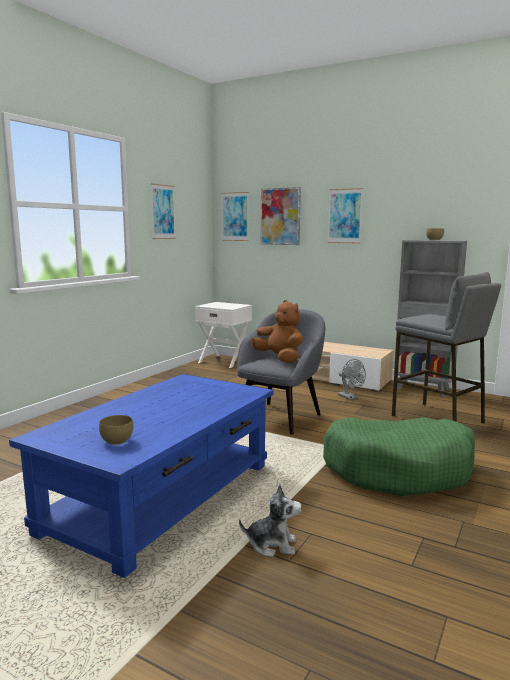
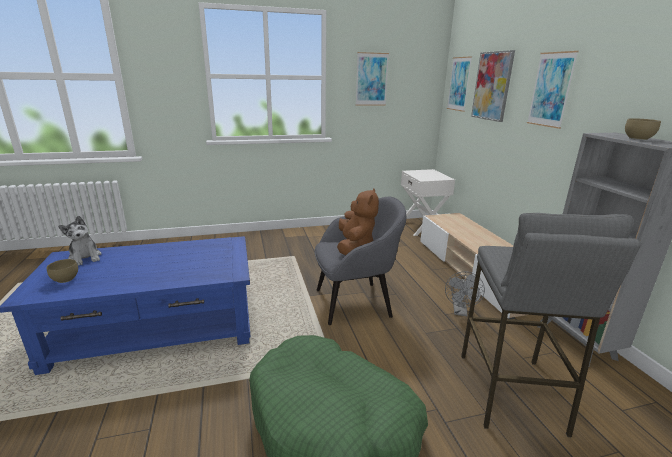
camera: 45 degrees right, 10 degrees up
plush toy [239,484,302,557] -> plush toy moved to [58,216,102,265]

